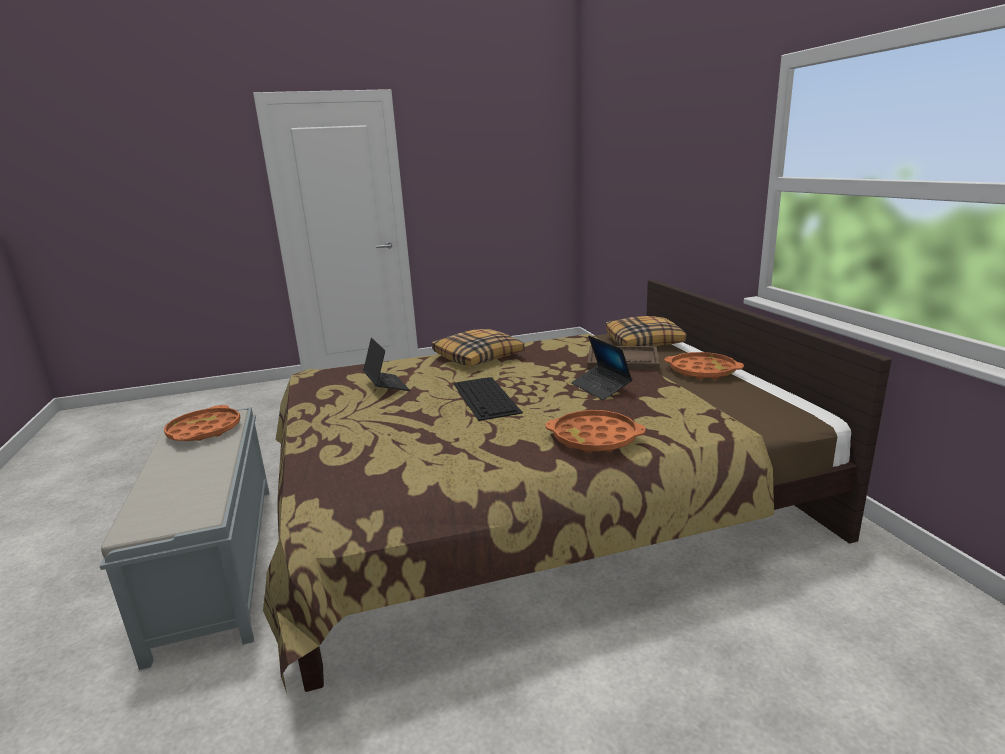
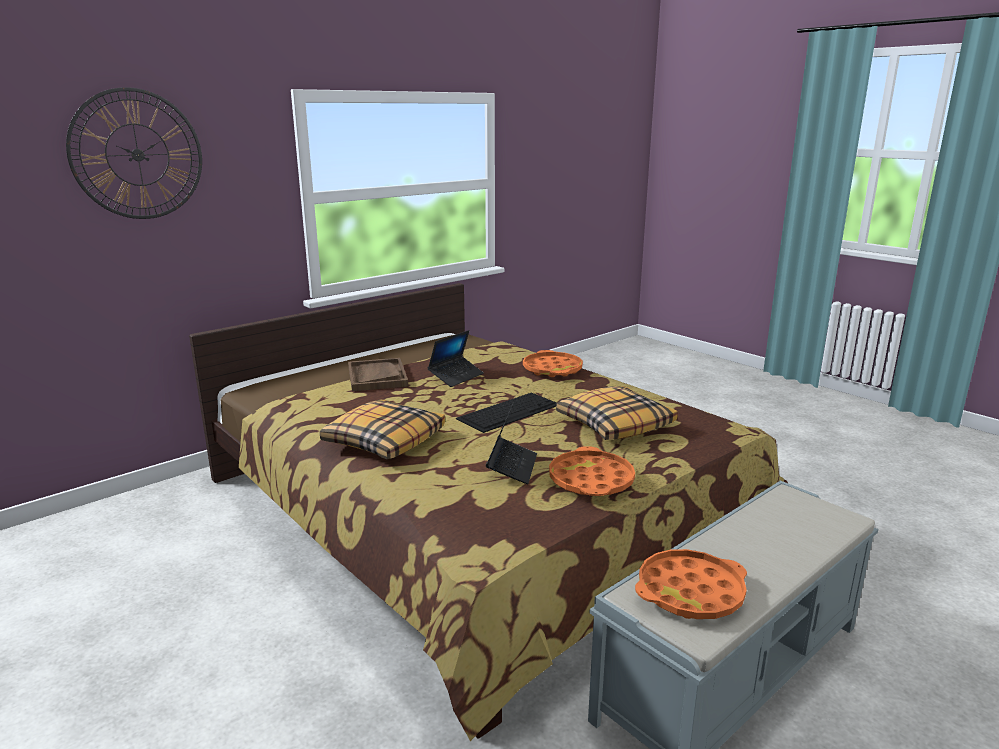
camera: 115 degrees left, 0 degrees up
laptop [363,338,410,391] -> laptop turned 150 degrees clockwise [486,402,537,484]
pillow [606,316,687,346] -> pillow moved to [556,386,678,440]
orange tray [664,352,744,380] -> orange tray moved to [549,446,635,496]
none -> wall clock [66,87,202,219]

